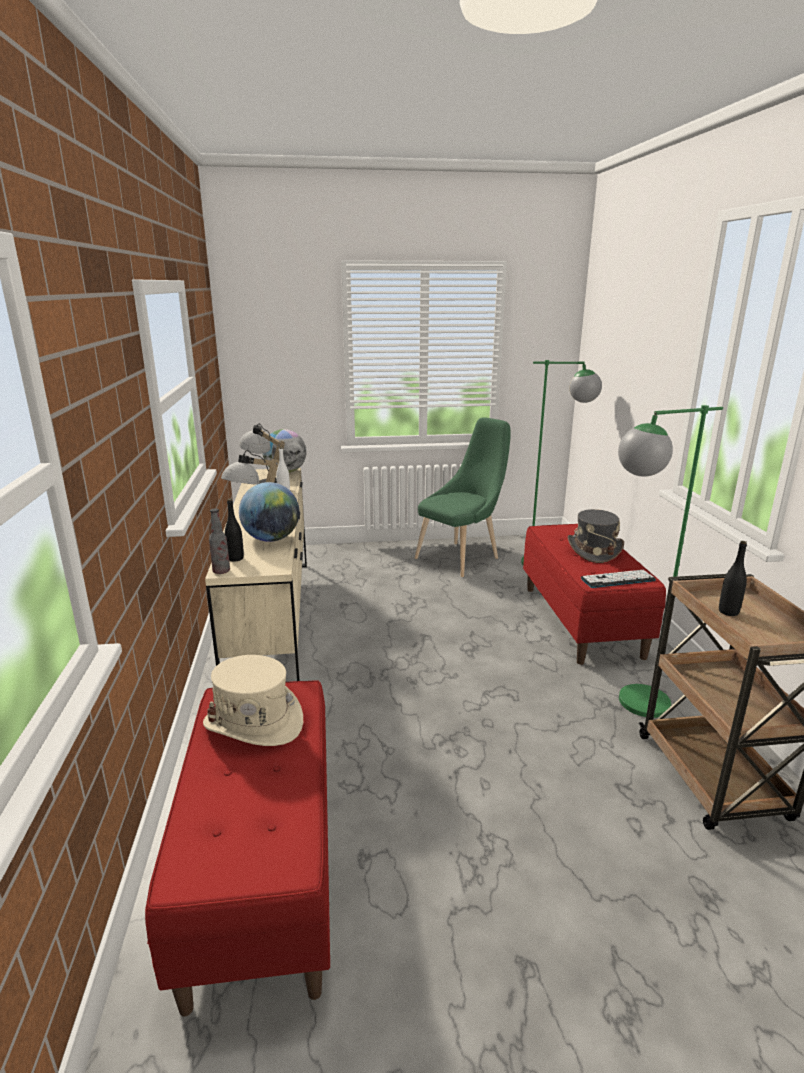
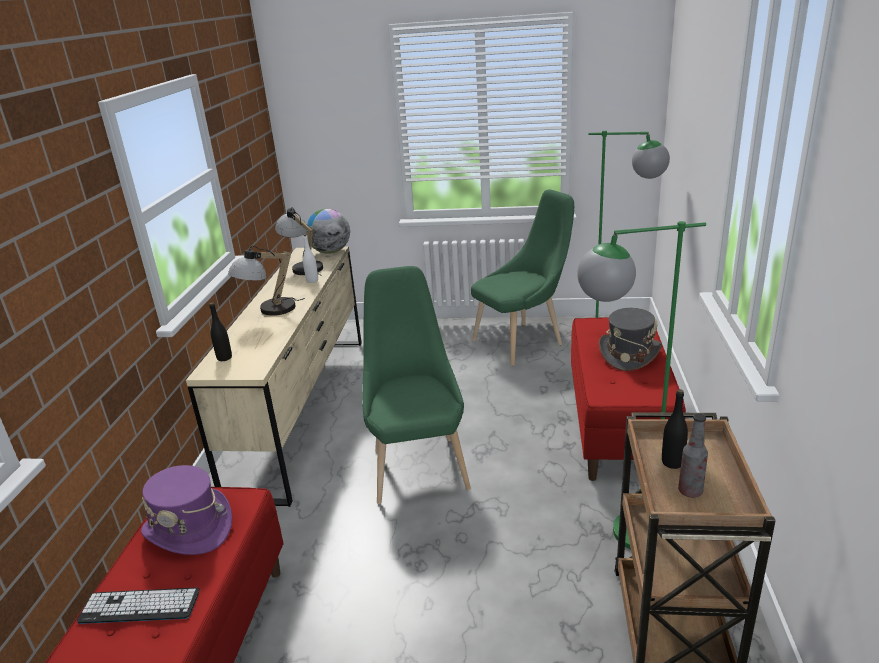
camera: 15 degrees right, 5 degrees up
beige hat [203,655,303,746] -> purple hat [141,465,232,555]
bottle [209,509,230,574] -> bottle moved to [678,414,708,498]
globe [239,482,299,542] -> none
keyboard [581,570,656,588] -> keyboard moved to [77,588,199,624]
none -> green chair [362,266,471,504]

